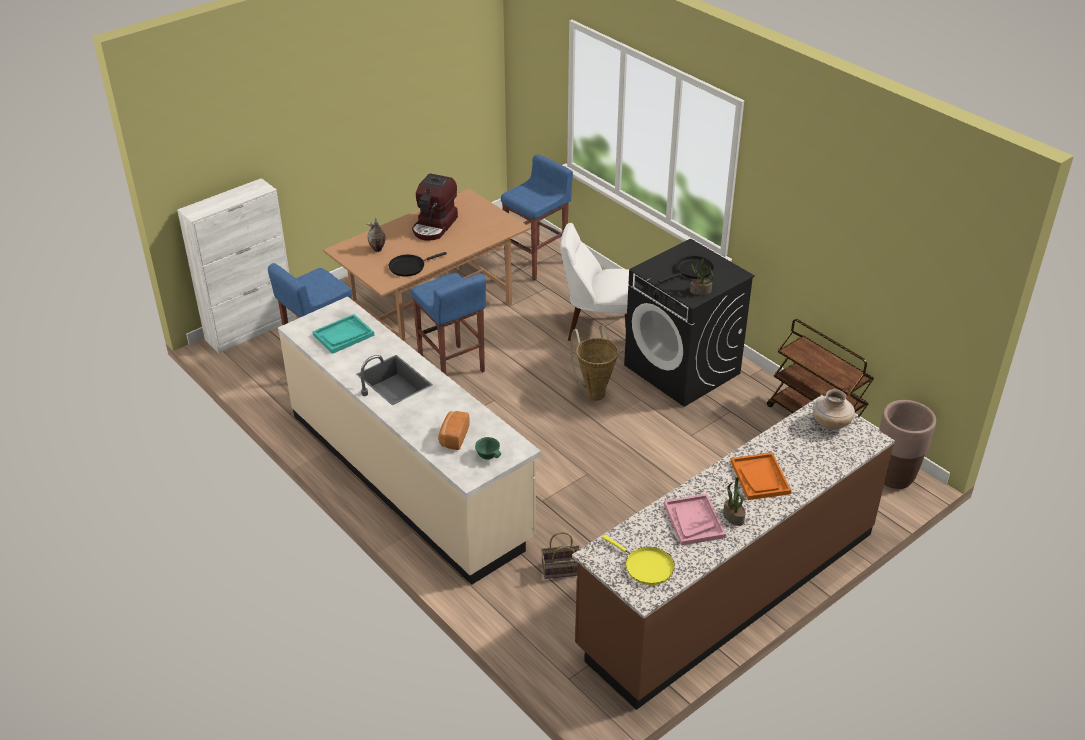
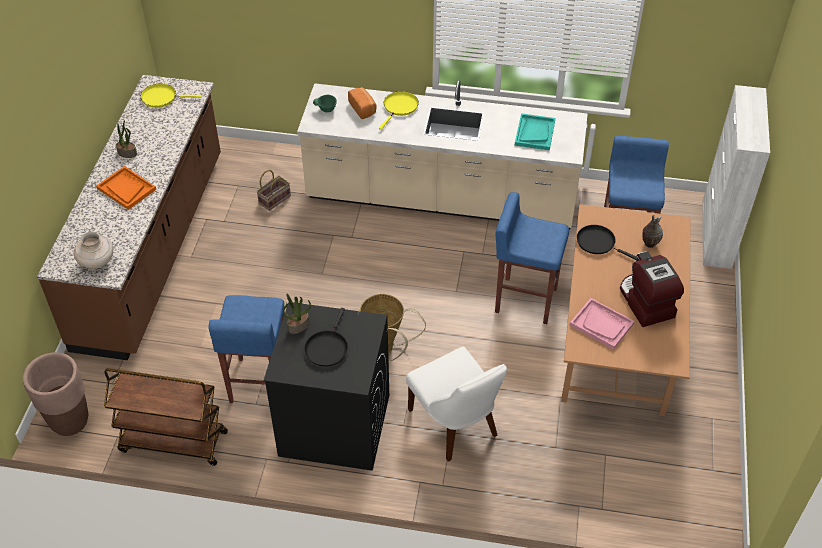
camera: 140 degrees right, 10 degrees up
black frying pan [389,252,447,277] -> black frying pan turned 75 degrees counterclockwise [577,225,637,260]
blue stool [501,154,573,281] -> blue stool moved to [208,295,284,403]
white chair [560,223,629,341] -> white chair turned 90 degrees clockwise [406,347,507,462]
pink tray [664,494,726,546] -> pink tray moved to [570,298,635,350]
none -> yellow frying pan [379,91,419,130]

